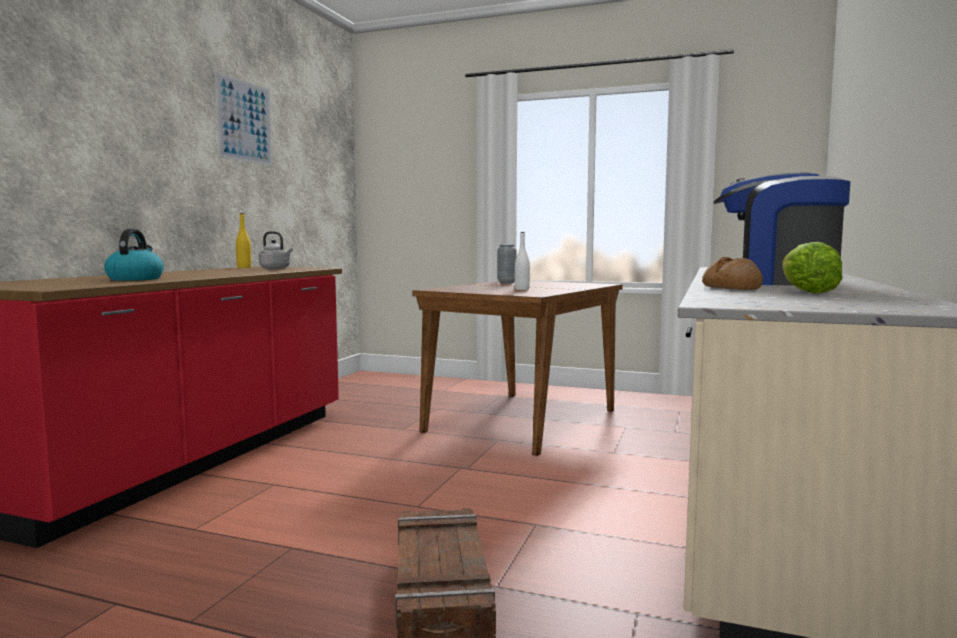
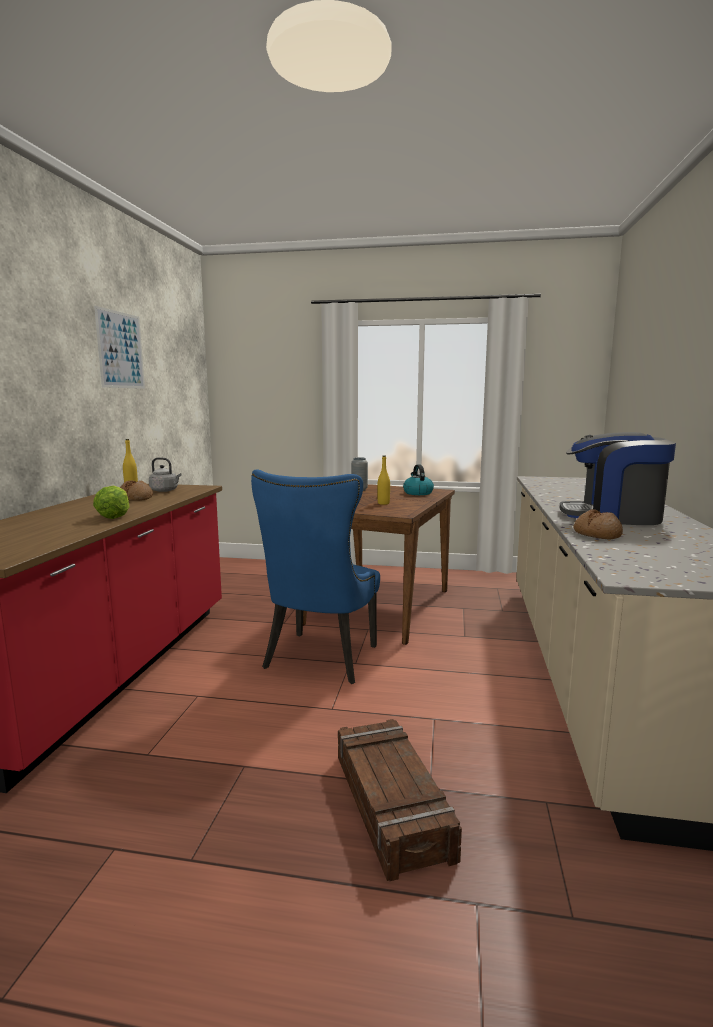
camera: 10 degrees left, 5 degrees up
kettle [104,229,164,281] -> kettle moved to [403,464,434,495]
white bottle [515,232,530,290] -> yellow bottle [377,456,390,505]
lettuce [782,242,843,294] -> lettuce moved to [93,485,130,519]
none -> bread [120,481,153,501]
none -> blue chair [251,469,380,684]

